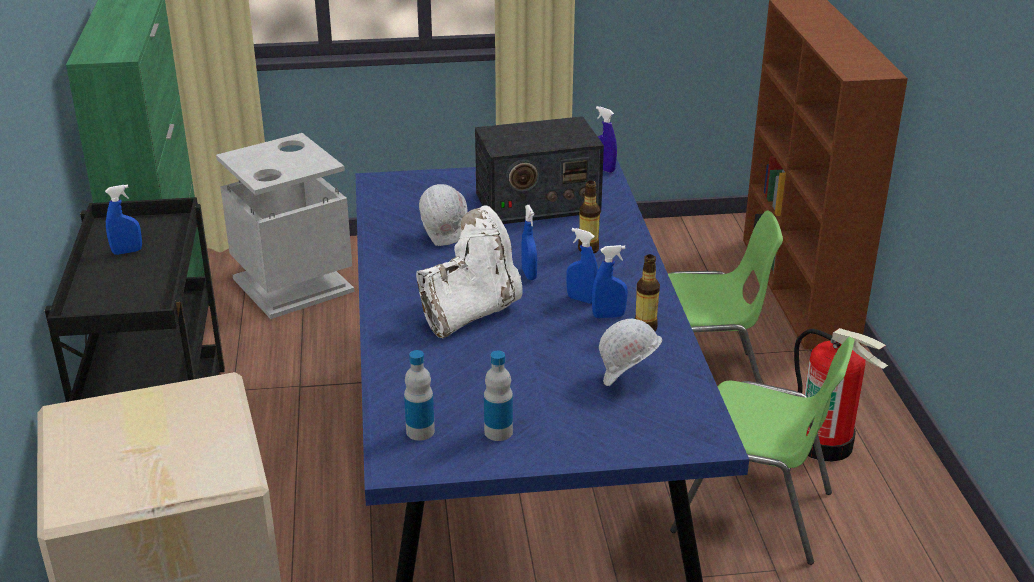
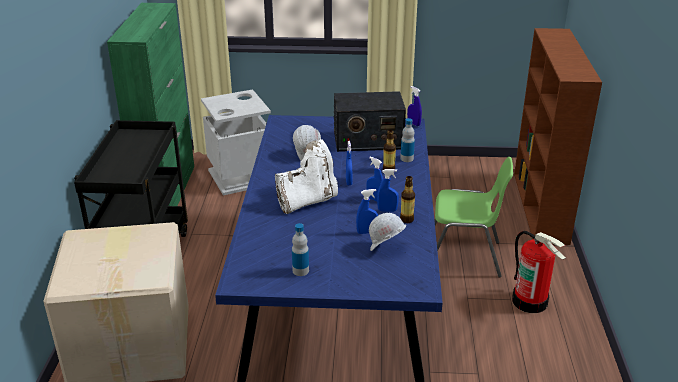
camera: 10 degrees right, 0 degrees up
blue spray bottle [105,185,142,255] -> blue spray bottle moved to [356,189,378,234]
bottle [404,350,435,441] -> bottle moved to [400,118,415,162]
green chair [670,337,855,565] -> none

